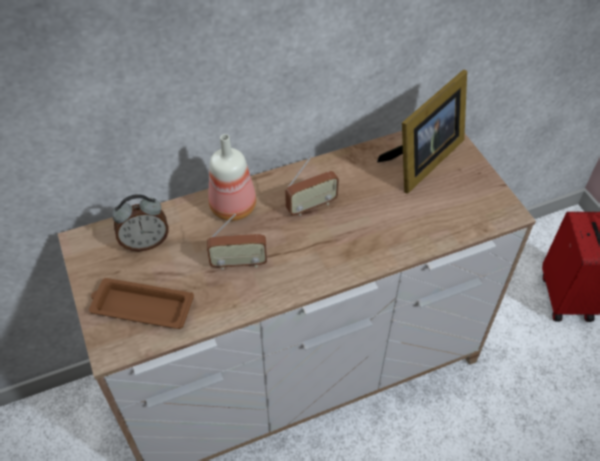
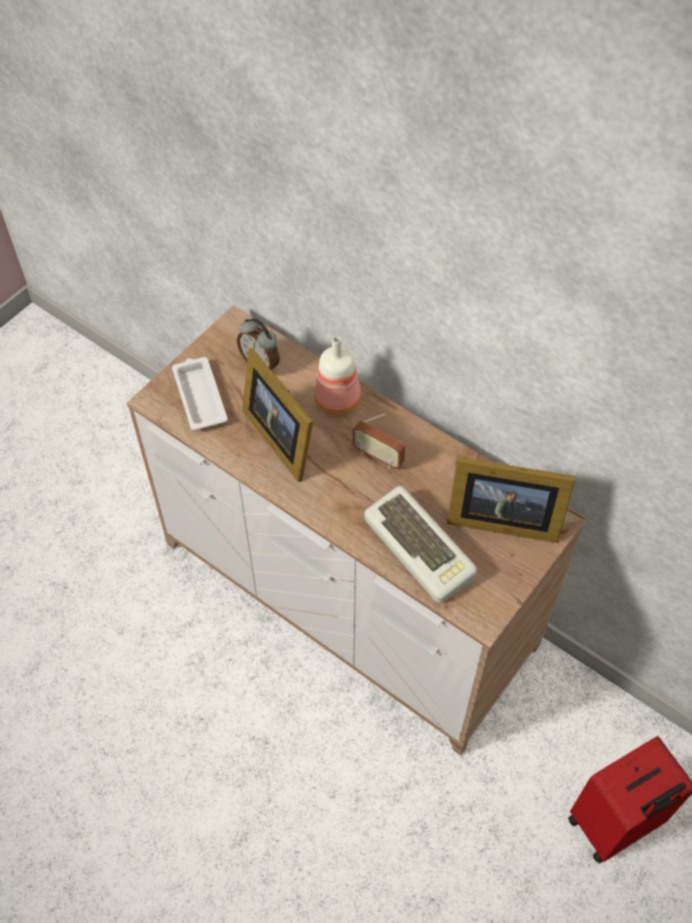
camera: 60 degrees right, 5 degrees up
brown tray [89,278,194,329] -> white tray [172,357,228,431]
radio [207,214,267,270] -> picture frame [242,348,313,482]
none -> keyboard [365,486,477,603]

